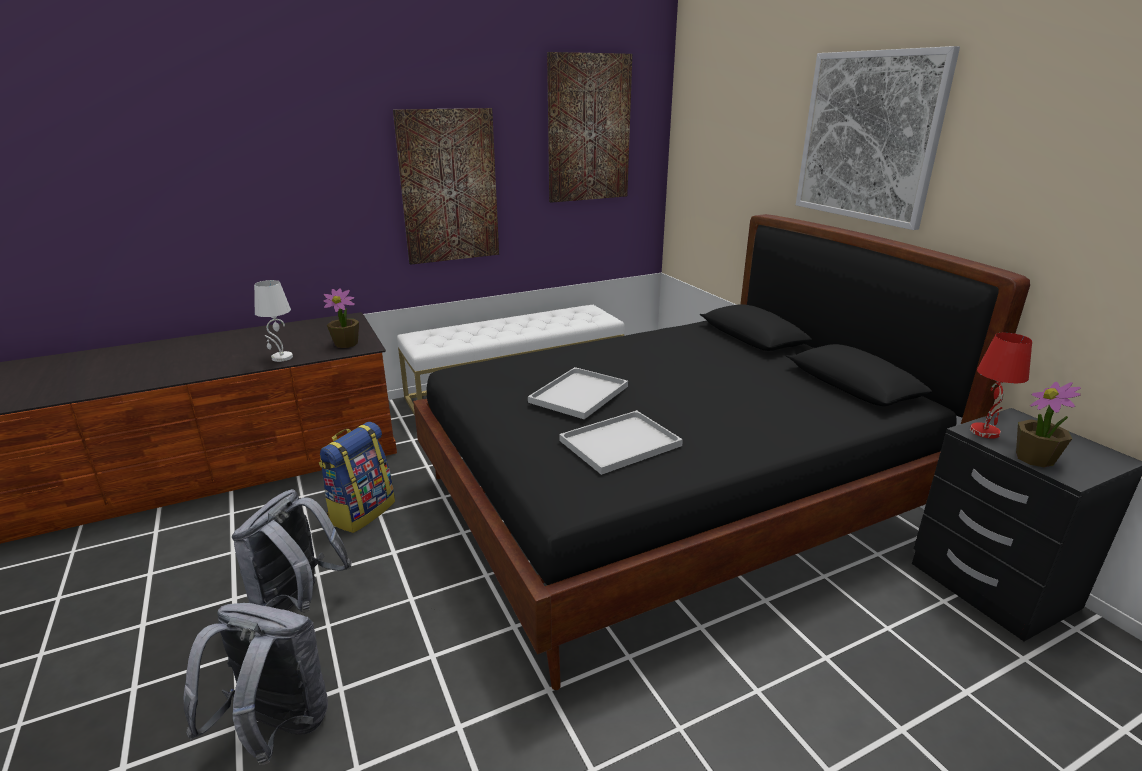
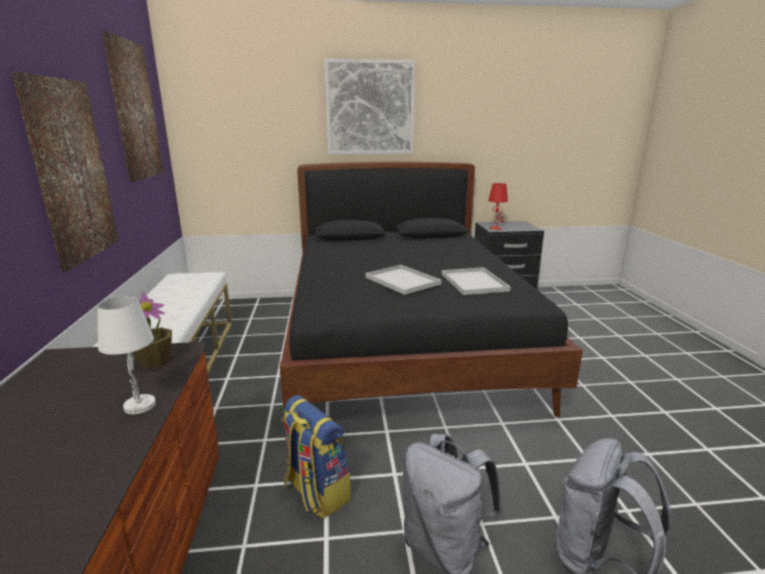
camera: 70 degrees left, 5 degrees down
potted plant [1016,382,1081,468] -> none

